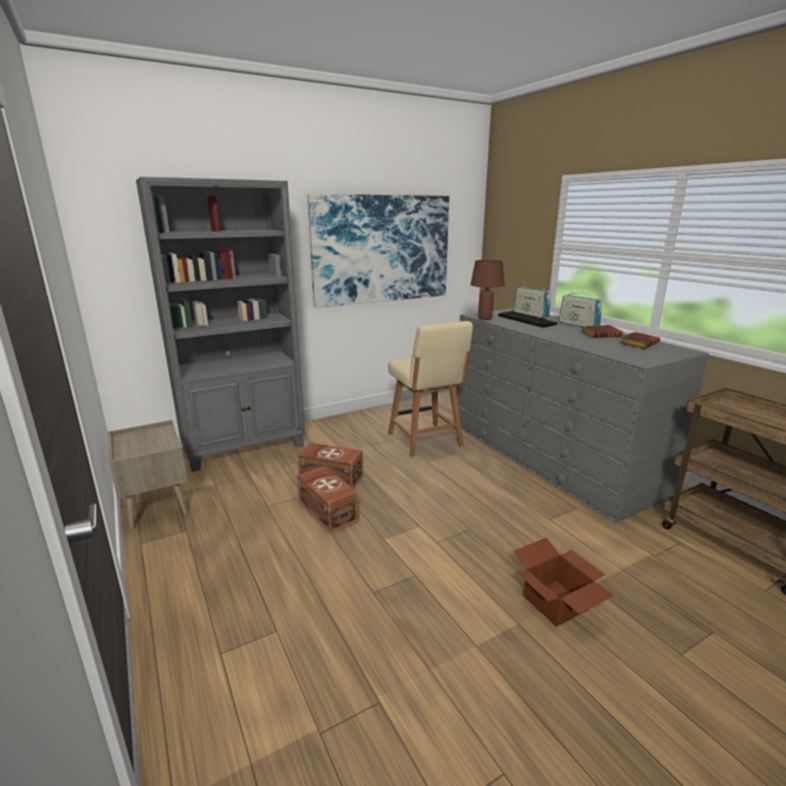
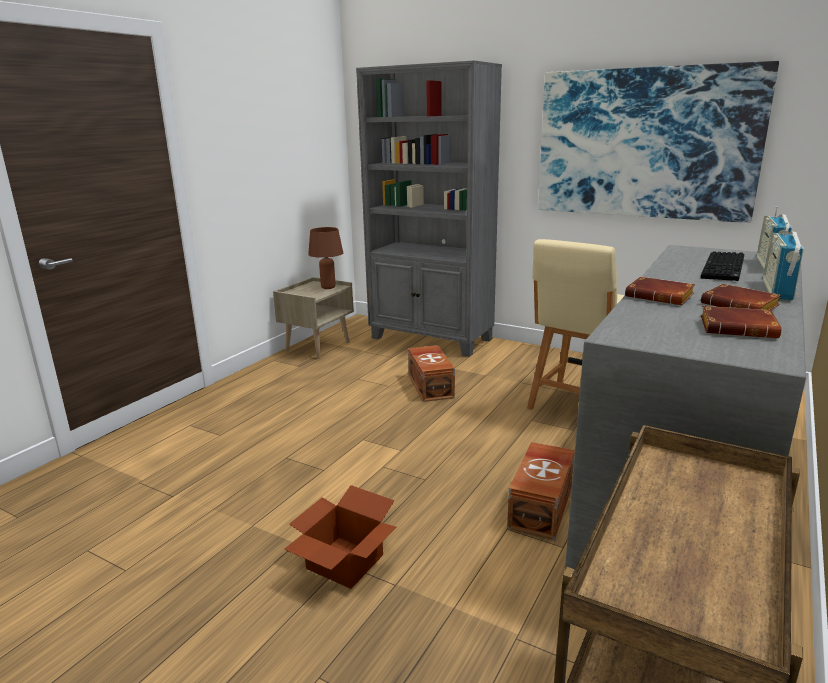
camera: 60 degrees right, 0 degrees up
brown storage box [297,466,359,534] -> brown storage box moved to [507,442,575,540]
brown table lamp [470,260,505,320] -> brown table lamp moved to [308,227,343,289]
none -> brown book [625,276,695,305]

